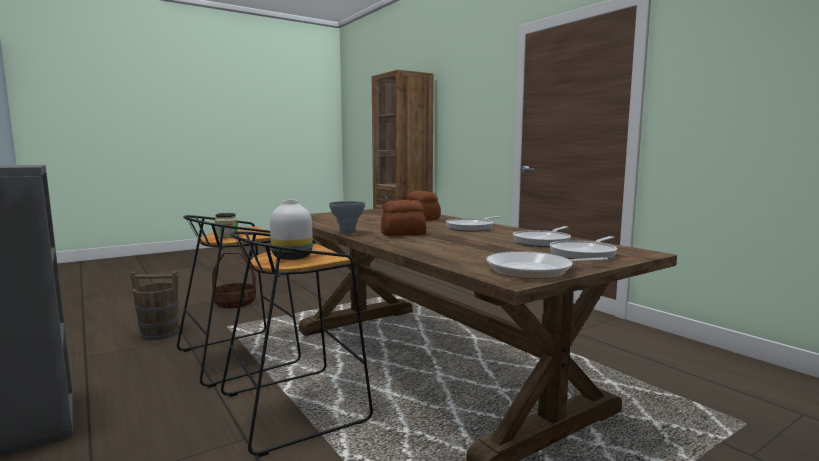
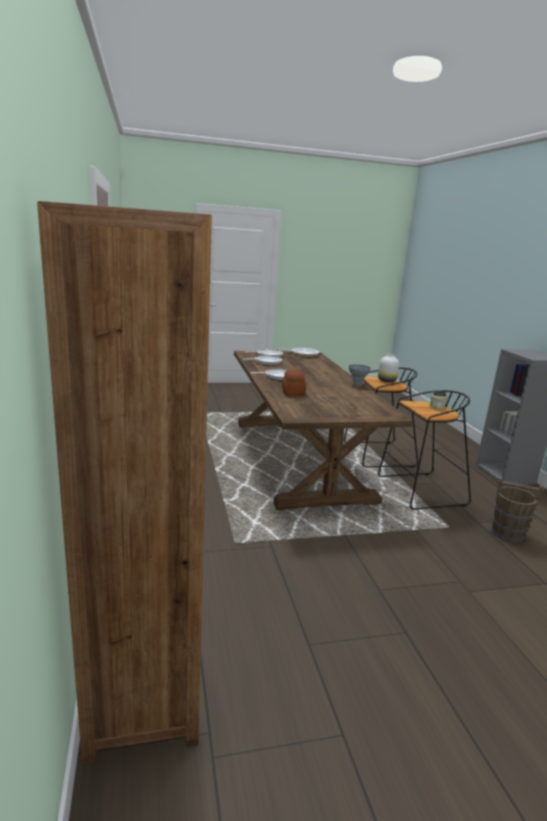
camera: 160 degrees left, 10 degrees up
basket [212,251,256,308] -> none
bread [381,200,426,236] -> none

